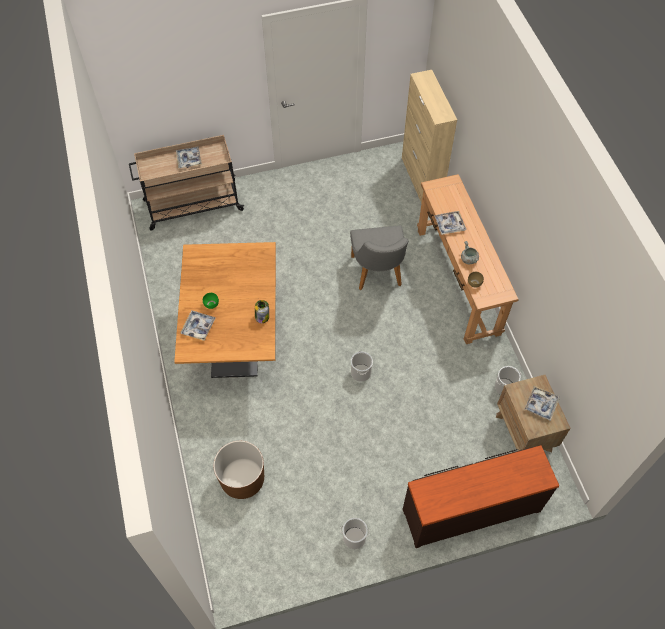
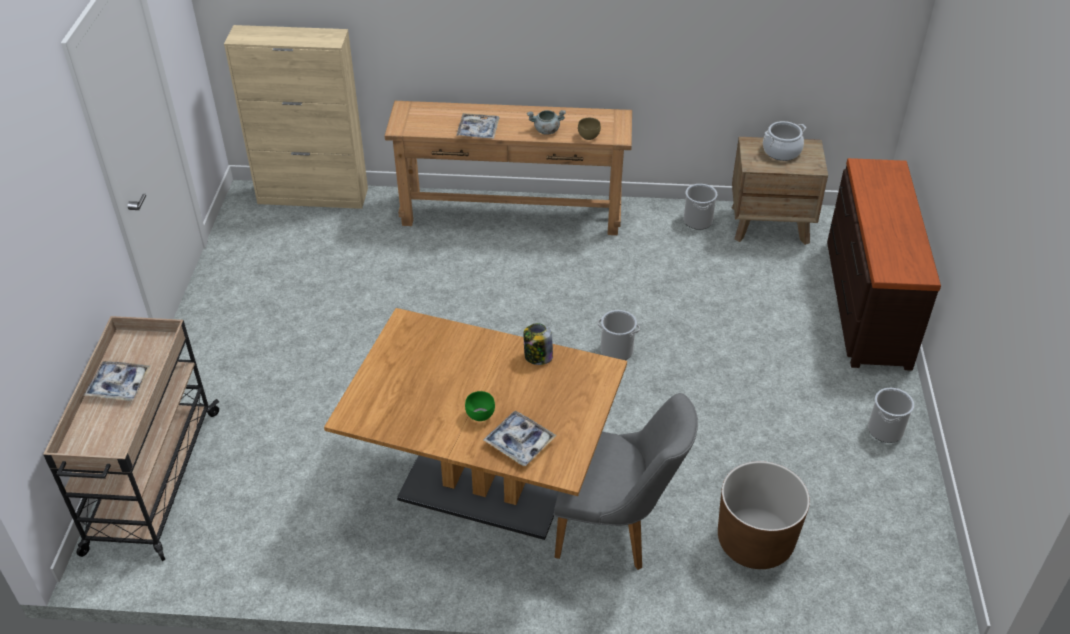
camera: 70 degrees left, 15 degrees down
grey chair [350,225,409,290] -> grey chair moved to [554,393,698,570]
tray [524,386,559,421] -> cooking pot [763,121,806,161]

